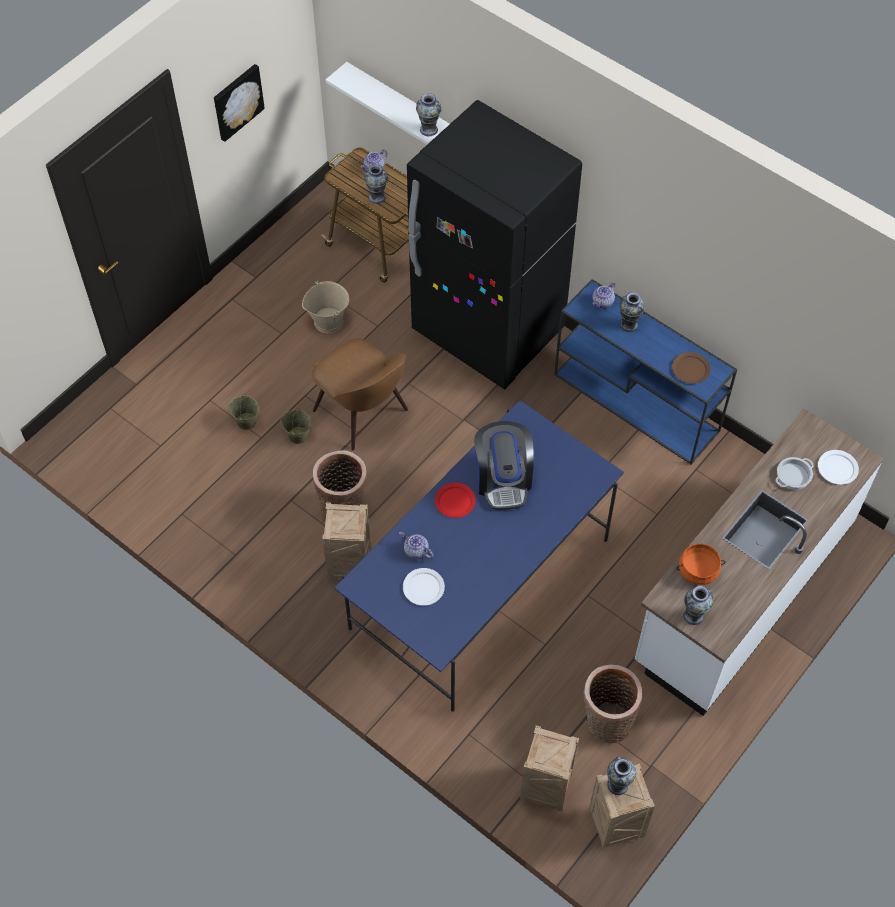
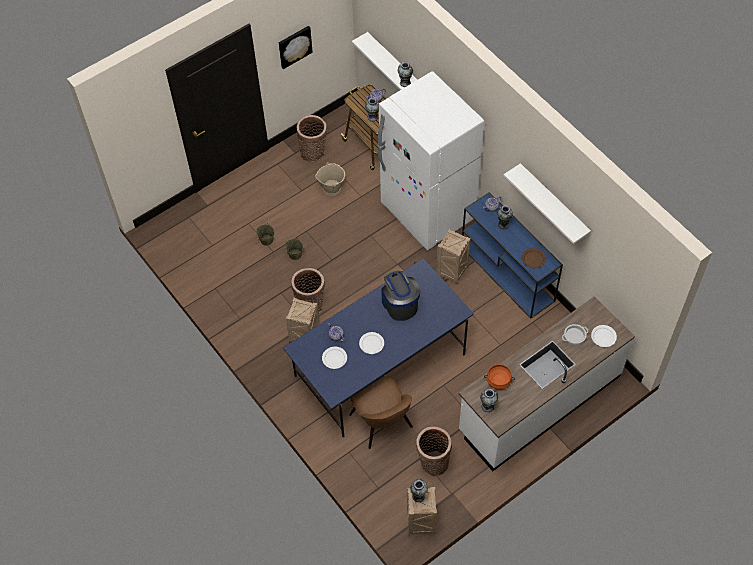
camera: 15 degrees right, 0 degrees up
brown chair [312,339,408,450] -> brown chair moved to [349,375,413,449]
black fridge [407,100,582,389] -> white fridge [378,71,484,250]
red plate [435,483,476,518] -> none
coffee machine [474,421,534,510] -> coffee machine turned 150 degrees clockwise [381,271,421,321]
crate [520,725,579,811] -> crate moved to [436,228,471,283]
none -> basket [296,115,327,162]
none -> white plate [359,332,384,354]
none -> white shelf [504,163,591,244]

